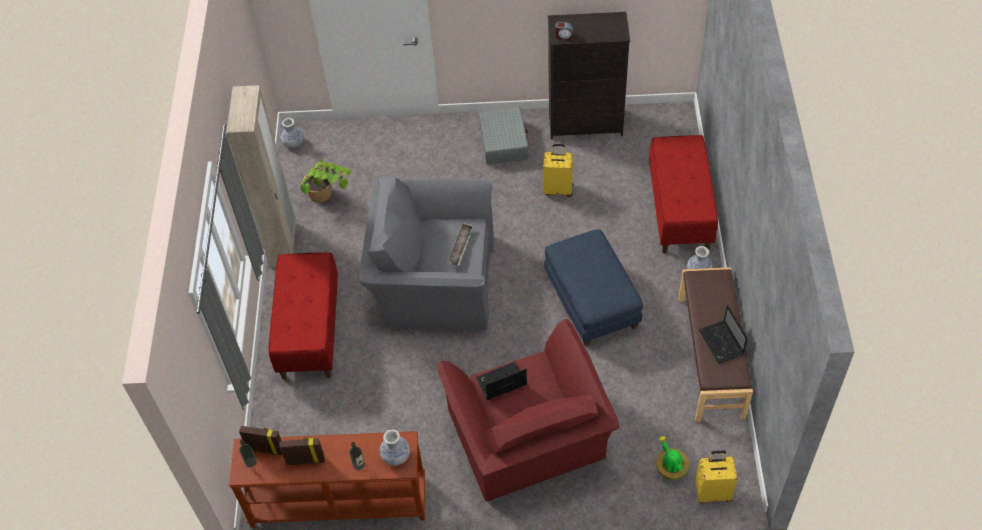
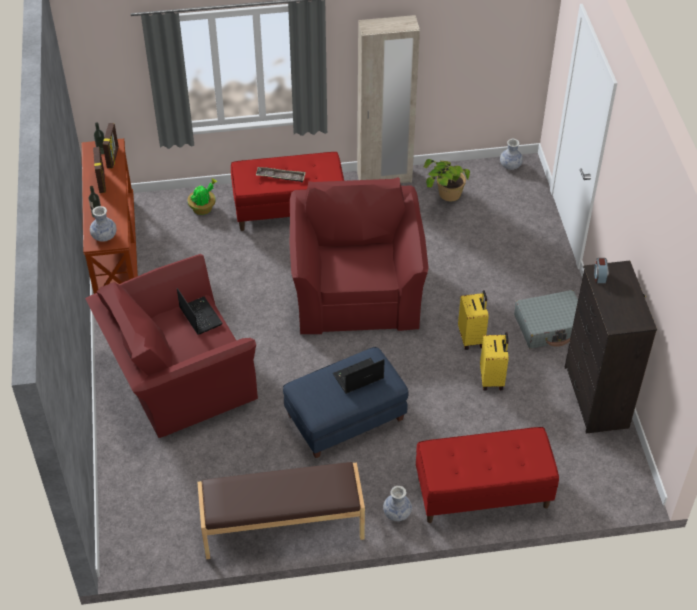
camera: 80 degrees right, 5 degrees down
grey armchair [359,177,494,331] -> red armchair [290,177,429,334]
tray [447,223,473,266] -> tray moved to [256,167,306,182]
potted plant [656,436,689,480] -> potted plant moved to [188,178,217,215]
yellow suitcase [695,451,738,503] -> yellow suitcase moved to [458,290,489,350]
laptop [699,305,748,363] -> laptop moved to [333,358,385,394]

